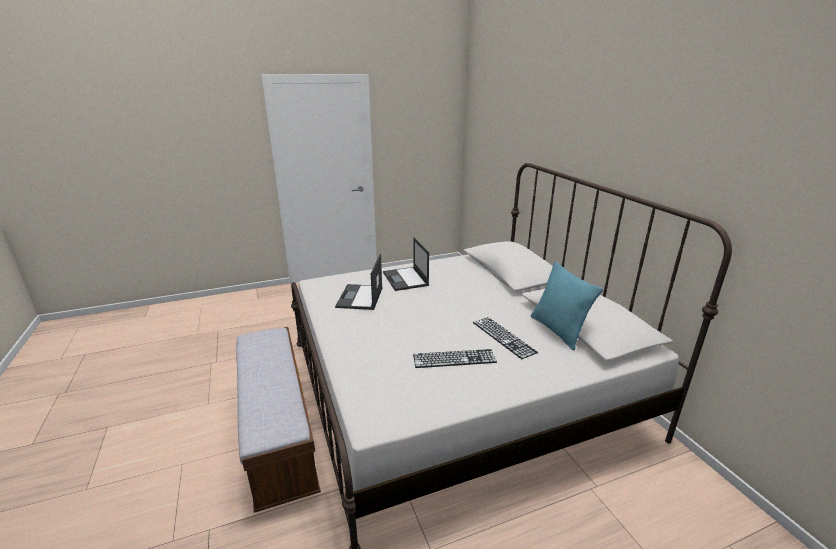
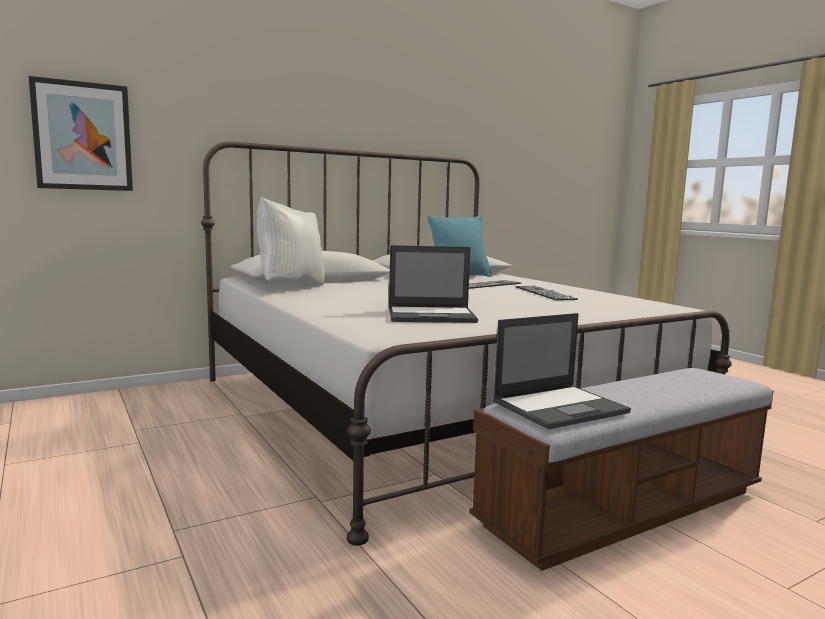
camera: 100 degrees left, 15 degrees down
laptop [383,237,429,291] -> laptop moved to [493,313,631,429]
none -> picture [28,76,133,191]
none -> white pillow [257,197,325,287]

